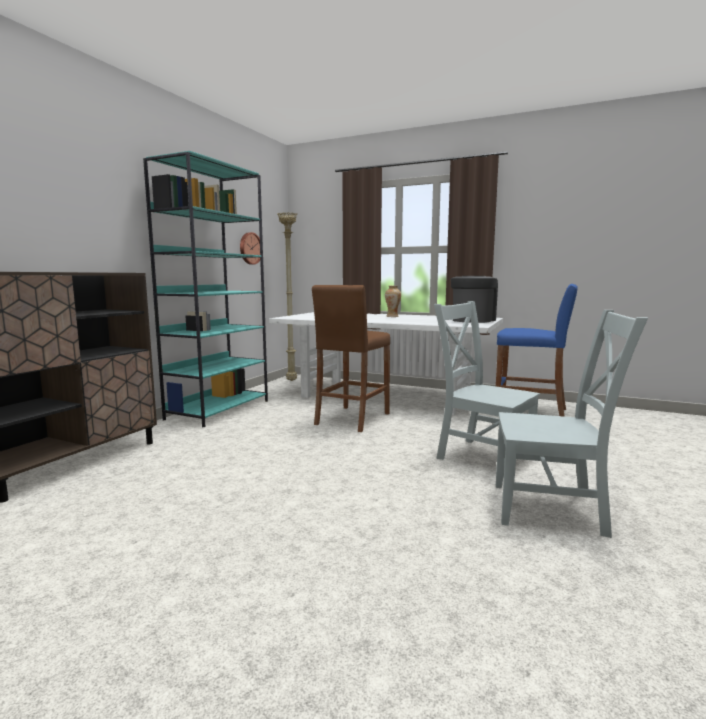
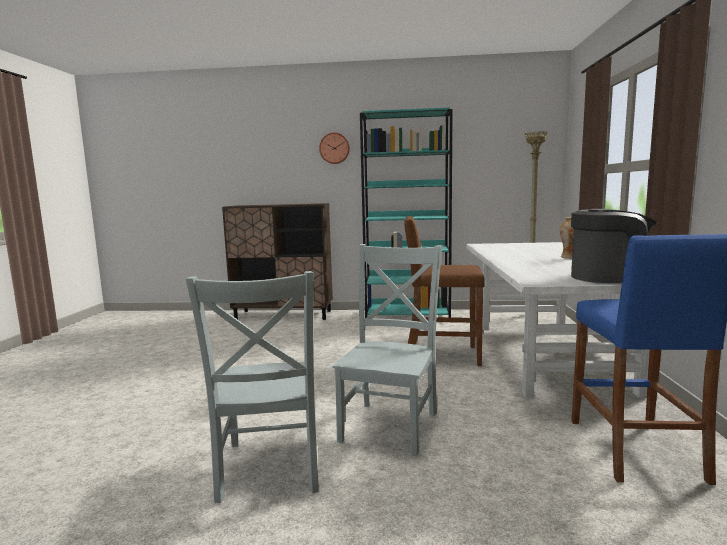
camera: 70 degrees right, 0 degrees up
wall clock [240,232,260,265] -> wall clock moved to [319,133,350,164]

